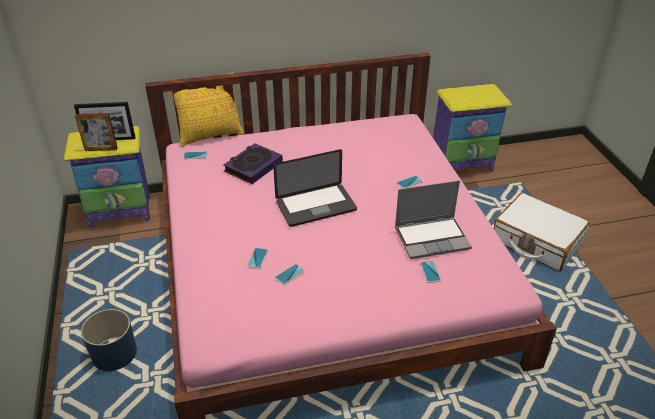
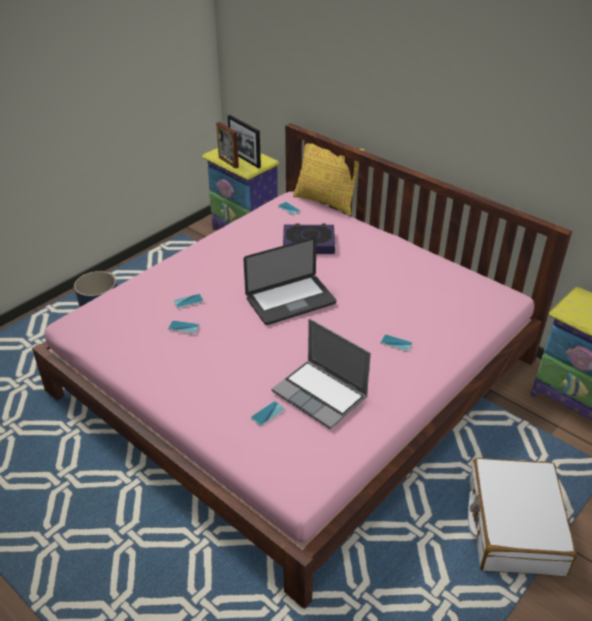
camera: 55 degrees right, 0 degrees up
laptop [273,149,357,227] -> laptop turned 60 degrees counterclockwise [243,237,337,325]

